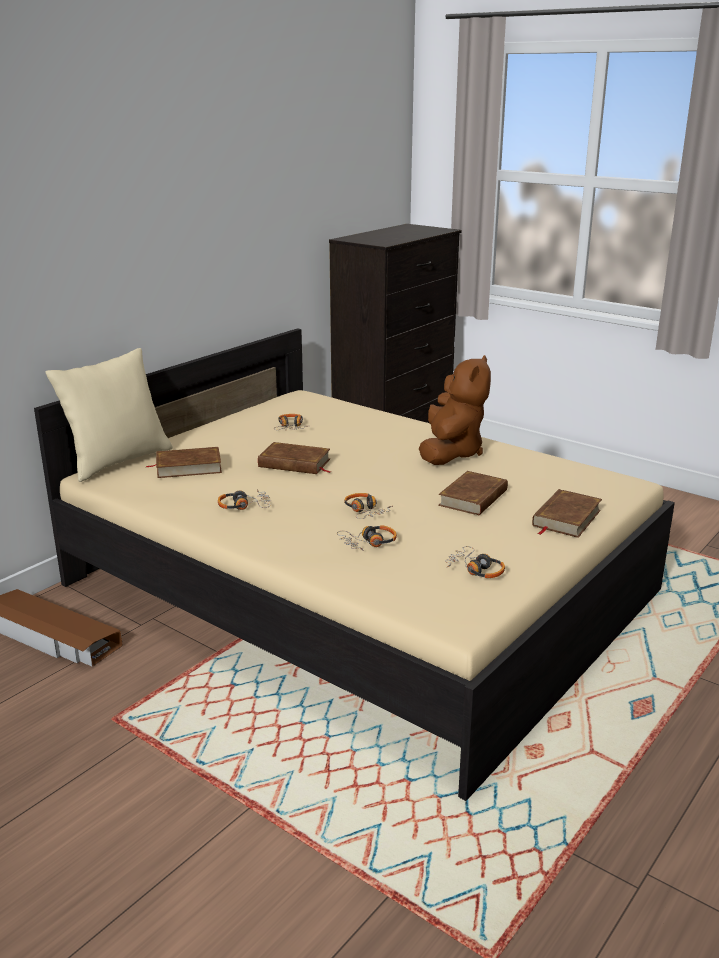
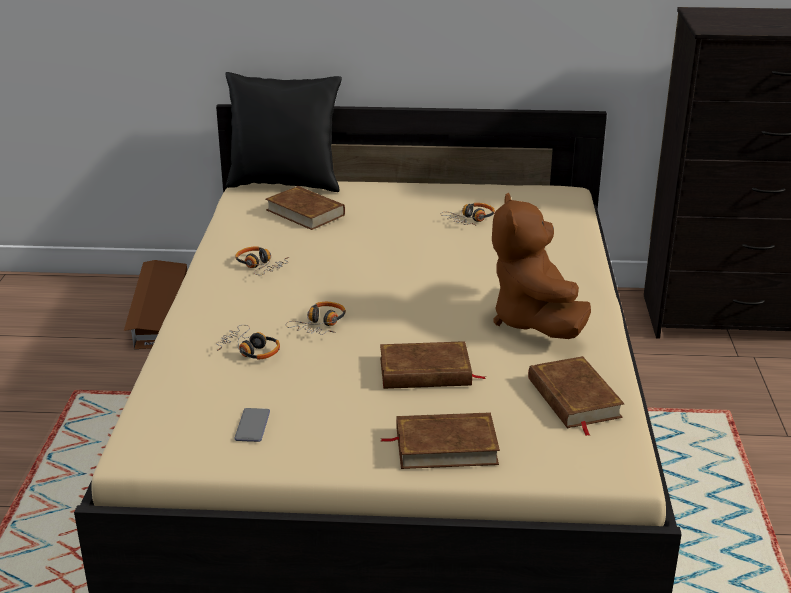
camera: 55 degrees right, 5 degrees up
beige pillow [45,348,173,482] -> black pillow [226,72,342,192]
brown book [258,442,331,474] -> brown book moved to [528,356,624,436]
brown plush toy [419,355,491,465] -> brown plush toy turned 105 degrees clockwise [492,193,591,339]
headphones [445,546,505,578] -> phone [234,408,270,442]

